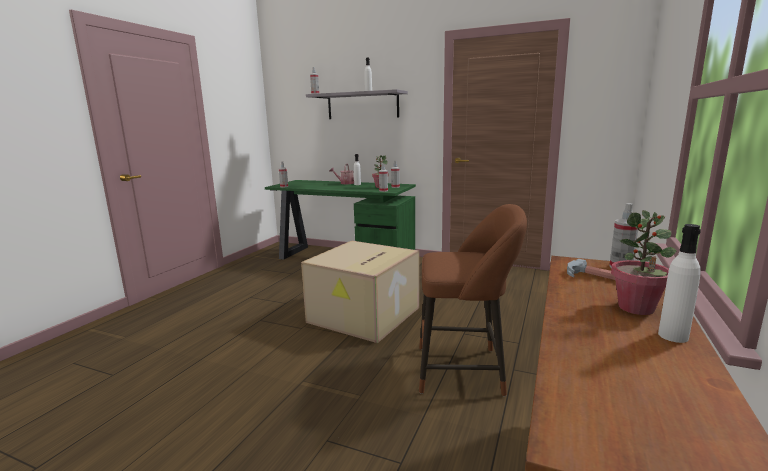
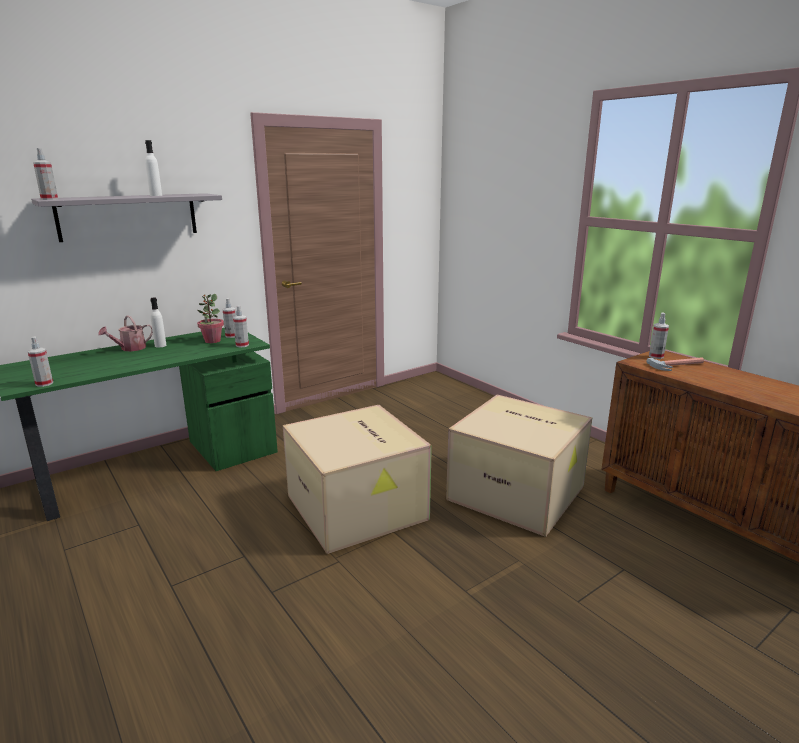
camera: 60 degrees left, 5 degrees up
brown stool [419,204,527,396] -> cardboard box [446,395,592,537]
potted plant [611,210,677,315] -> none
white bottle [658,224,701,343] -> none

